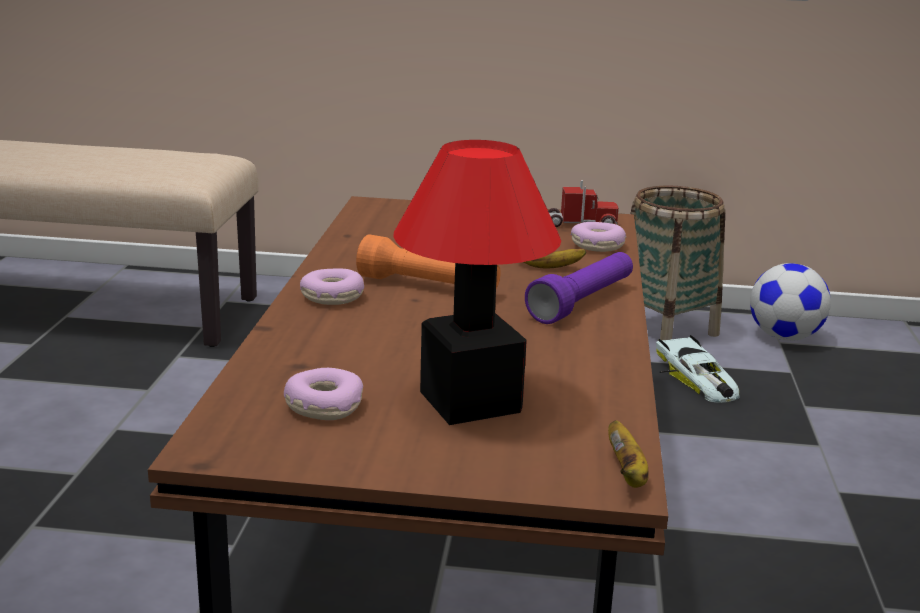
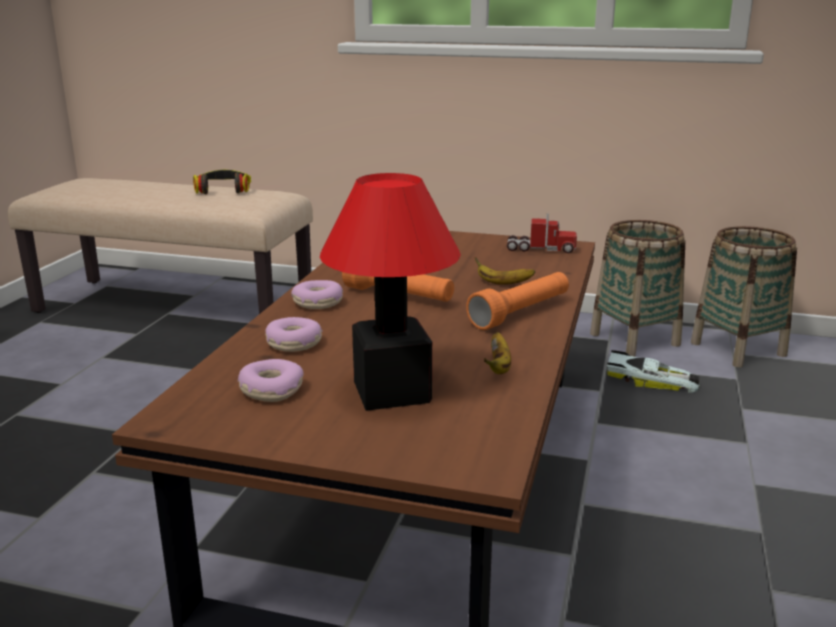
camera: 10 degrees right, 0 degrees up
purple flashlight [525,252,633,324] -> orange flashlight [466,272,569,330]
donut [571,222,626,252] -> donut moved to [265,317,323,352]
banana [608,420,649,488] -> banana moved to [484,332,511,374]
toy car [656,335,740,403] -> toy car turned 60 degrees counterclockwise [607,350,700,393]
football [750,263,831,341] -> basket [691,226,797,367]
none -> headphones [193,169,251,194]

